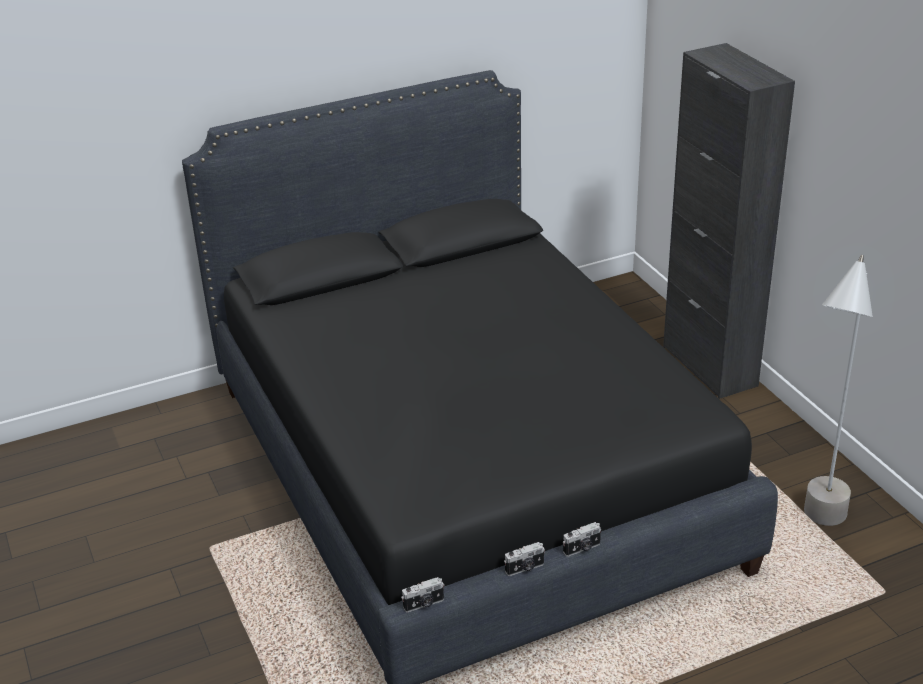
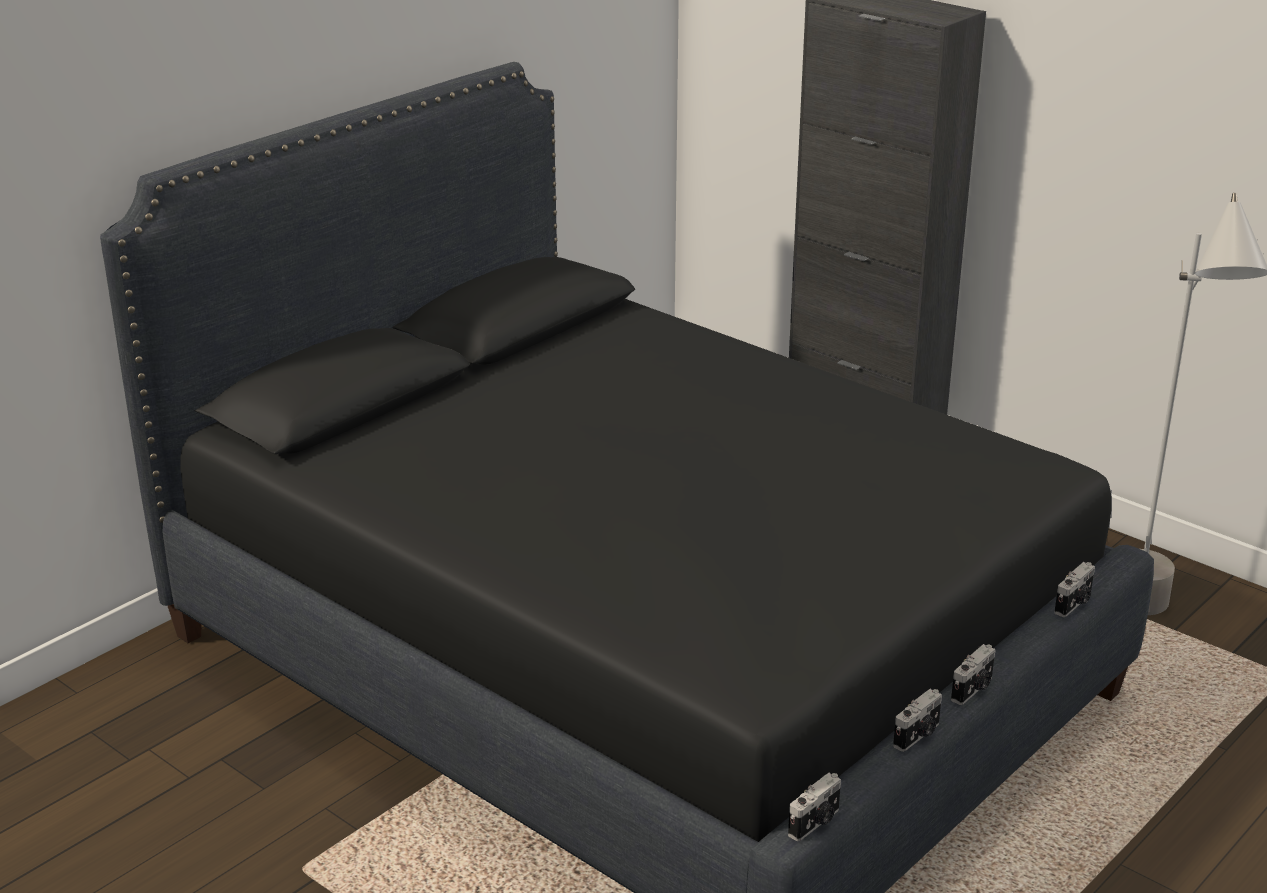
camera: 25 degrees left, 5 degrees down
none -> camera [1054,562,1095,617]

